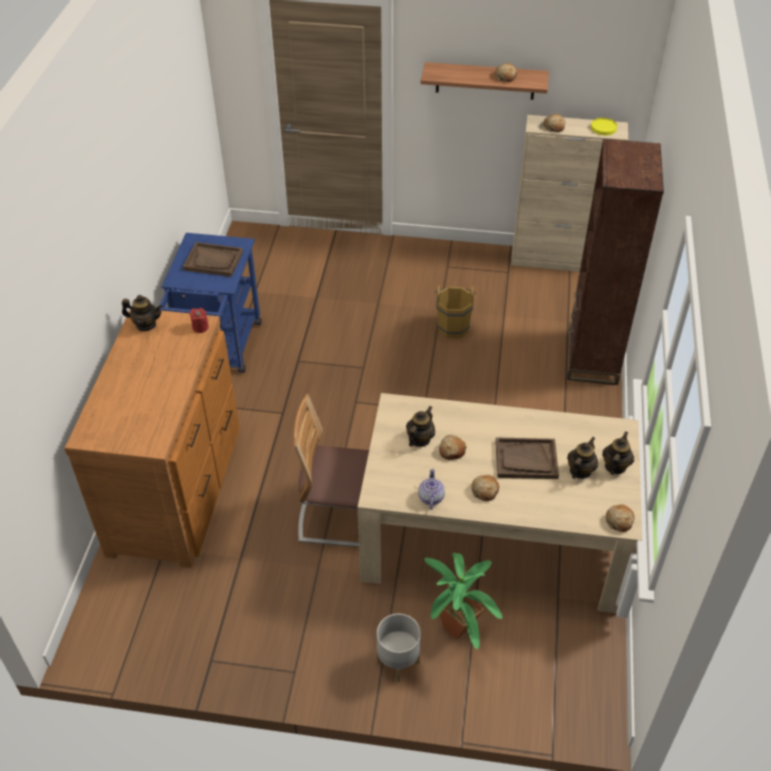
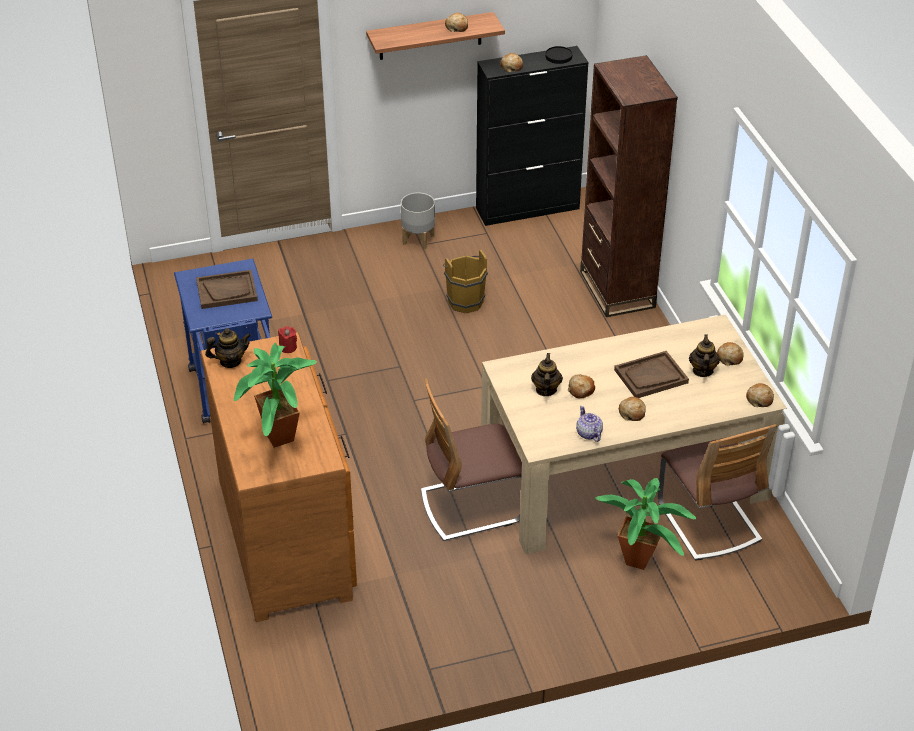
camera: 25 degrees left, 5 degrees down
grey planter [377,614,421,682] -> grey planter moved to [401,192,435,249]
beige cabinet [511,115,628,272] -> black cabinet [476,46,589,226]
yellow plate [591,118,617,135] -> black plate [545,46,572,64]
teapot [602,431,634,475] -> bread [717,342,744,366]
none -> potted plant [233,342,317,448]
none -> chair [658,424,777,561]

